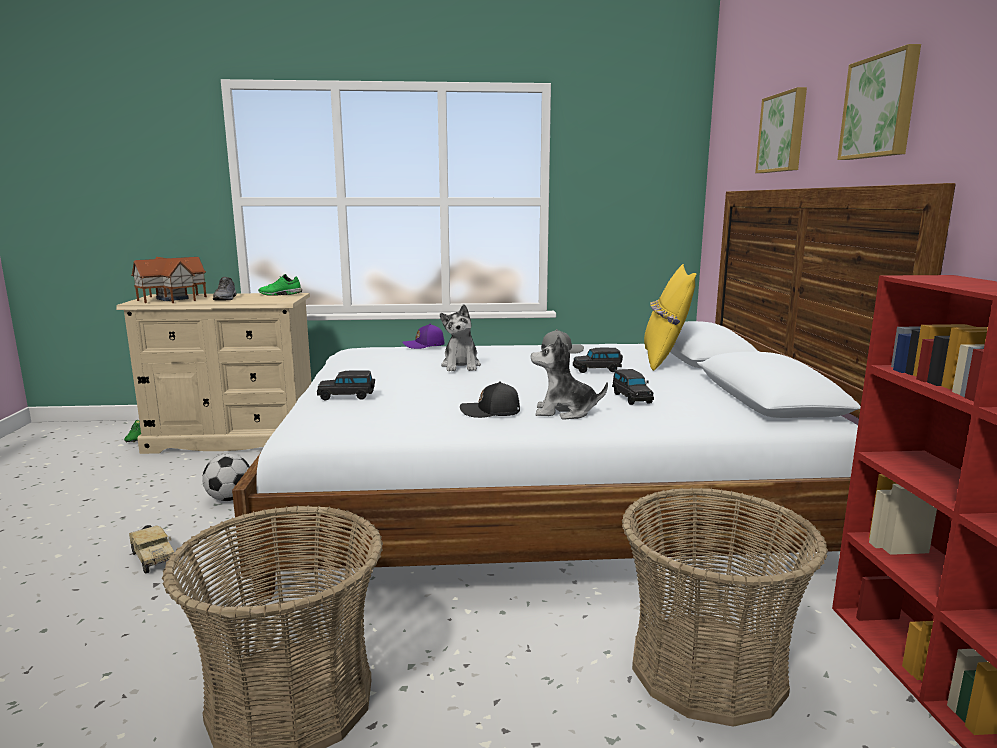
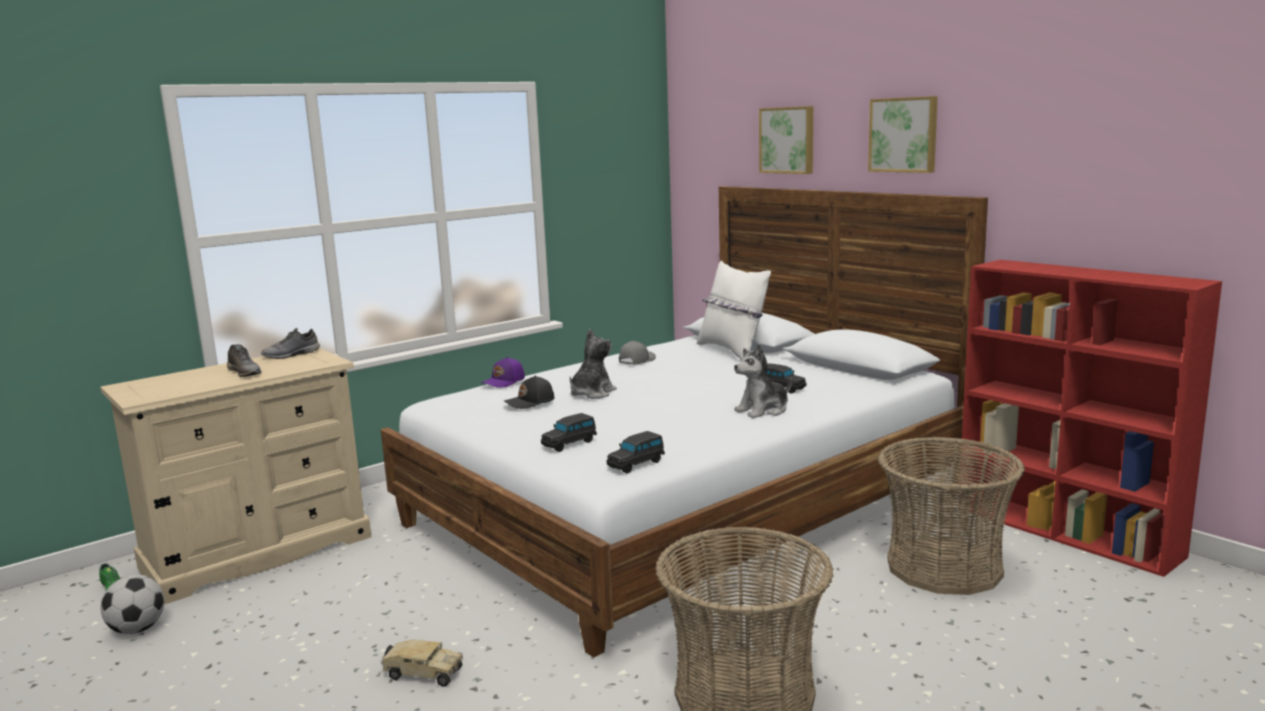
camera: 35 degrees left, 0 degrees up
toy house [131,257,207,303] -> none
football [202,454,250,501] -> football moved to [100,575,164,634]
green shoe [258,274,302,296] -> grey shoe [261,328,320,359]
plush toy [440,304,481,371] -> plush toy turned 105 degrees counterclockwise [570,329,617,399]
black cap [460,382,520,418] -> black cap moved to [504,376,554,409]
black toy car [573,348,623,373] -> black toy car moved to [607,431,665,473]
yellow pillow [644,264,696,371] -> white pillow [697,260,771,360]

